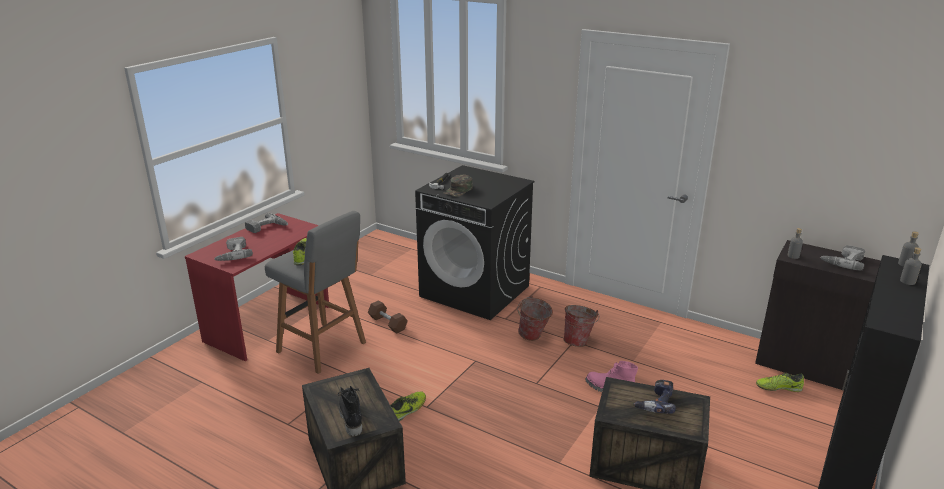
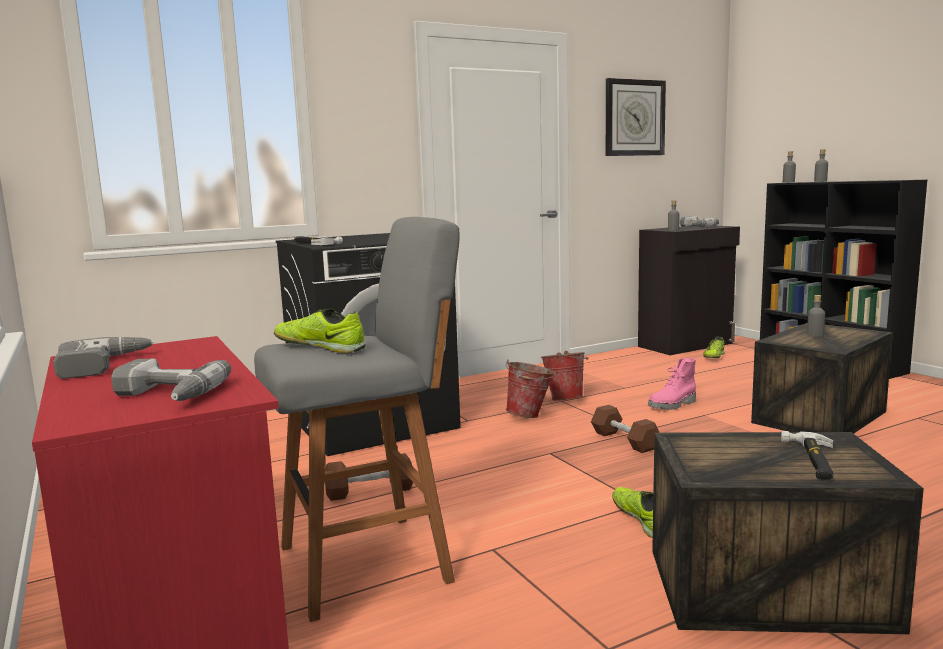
camera: 60 degrees left, 15 degrees down
black boot [338,386,362,436] -> hammer [781,431,834,480]
green cap [444,174,473,197] -> none
power drill [633,380,676,414] -> grey bottle [807,295,825,337]
none -> brown dumbbell [591,405,660,453]
none -> wall clock [606,78,666,156]

